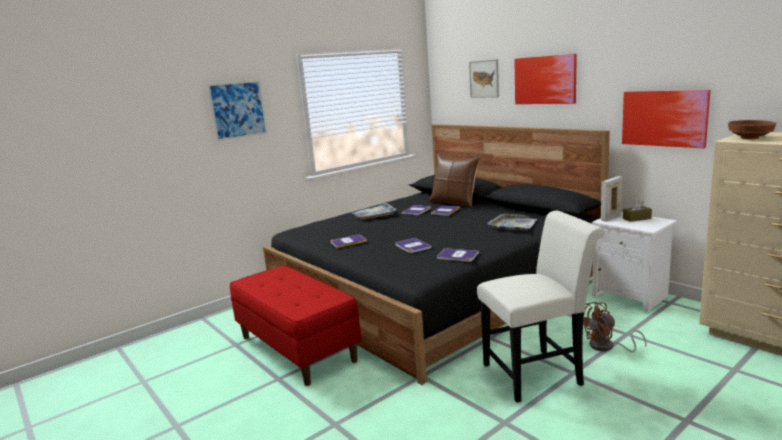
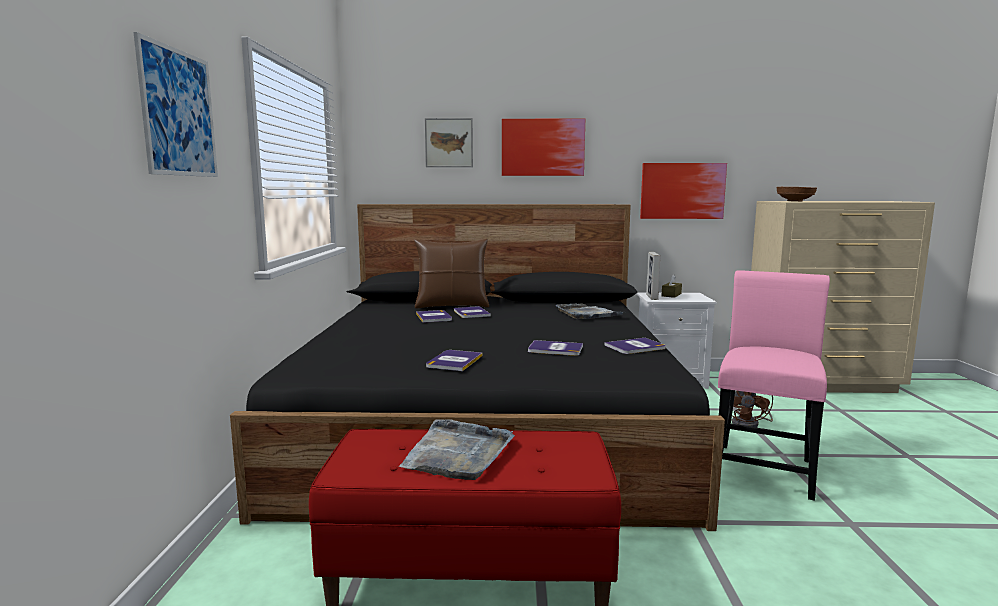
camera: 50 degrees left, 5 degrees down
grey tray [352,203,396,220] -> grey tray moved to [399,419,515,480]
white chair [477,210,605,402] -> pink chair [718,270,830,501]

